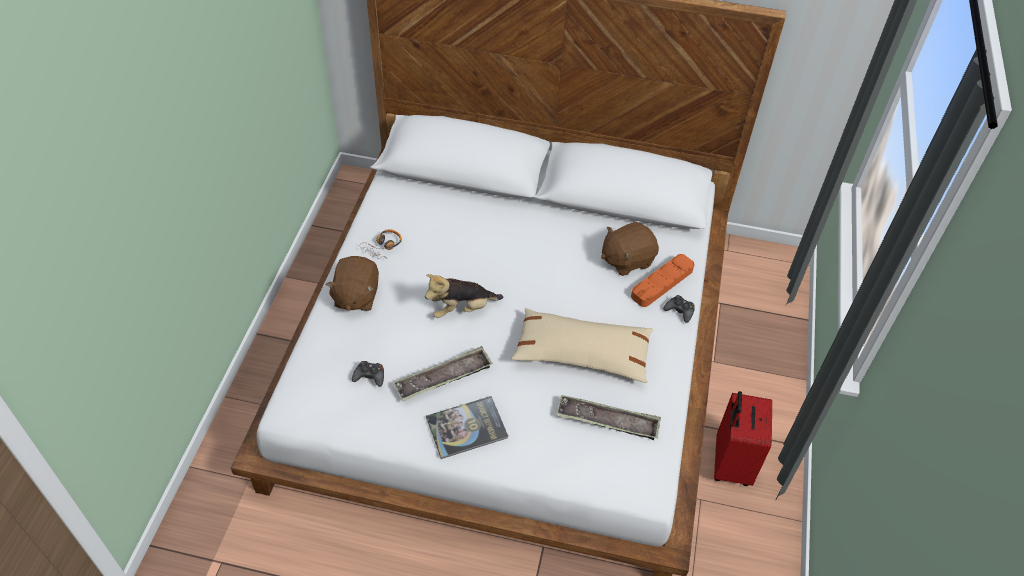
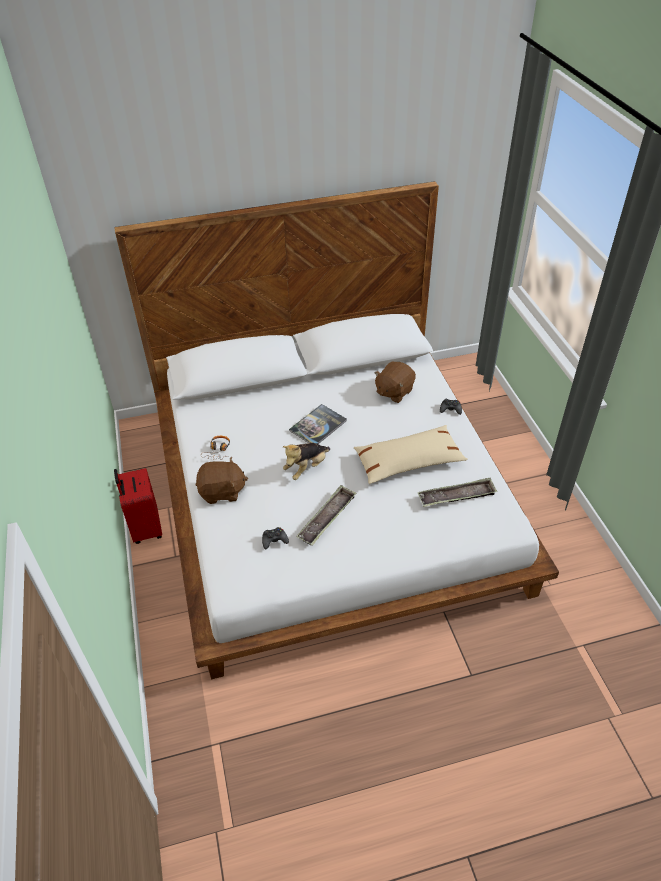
camera: 25 degrees left, 5 degrees down
brown plush toy [325,256,379,311] -> brown plush toy turned 75 degrees counterclockwise [196,457,248,504]
book [426,396,508,459] -> book moved to [289,404,347,444]
orange tray [631,254,694,307] -> none
red suitcase [714,391,772,486] -> red suitcase moved to [114,468,162,544]

